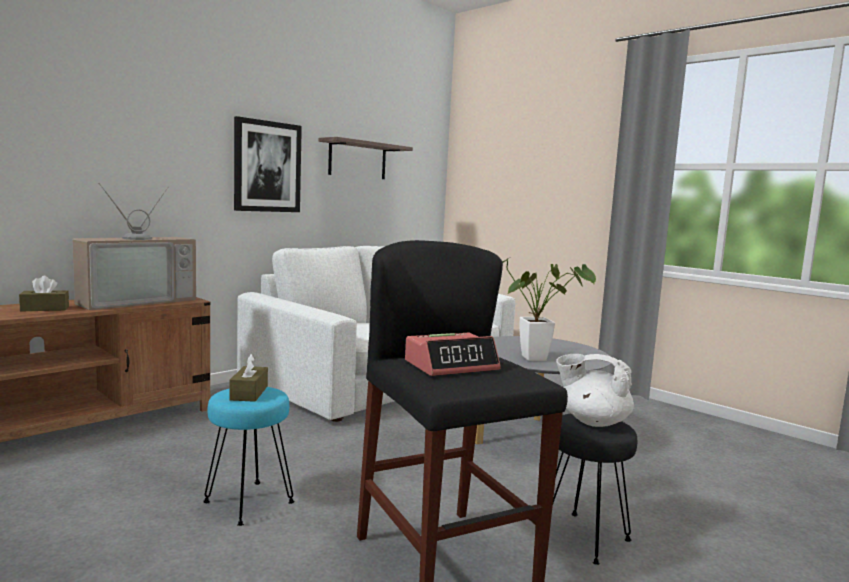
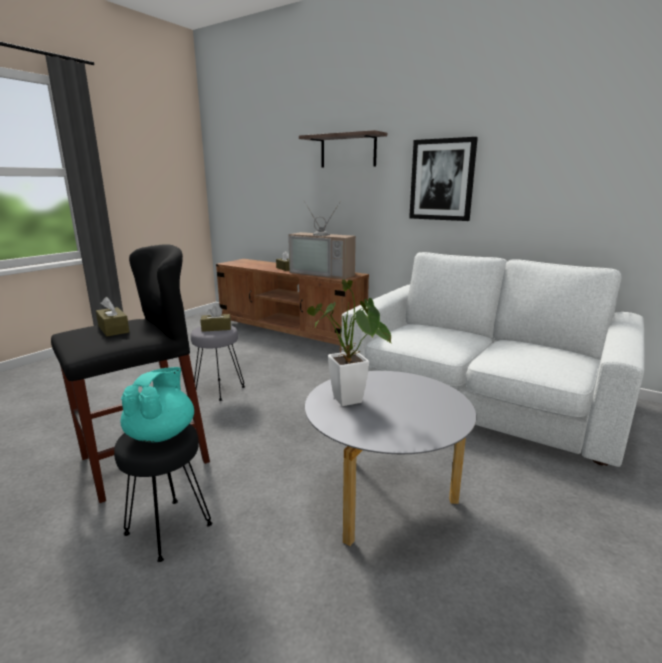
camera: 80 degrees right, 10 degrees up
turquoise stool [203,387,294,526] -> grey stool [191,325,245,401]
shelf [318,137,413,179] -> shelf moved to [299,130,387,168]
alarm clock [405,333,501,376] -> brown tissue box [96,297,129,337]
white teapot [556,354,634,427] -> turquoise teapot [120,367,194,442]

